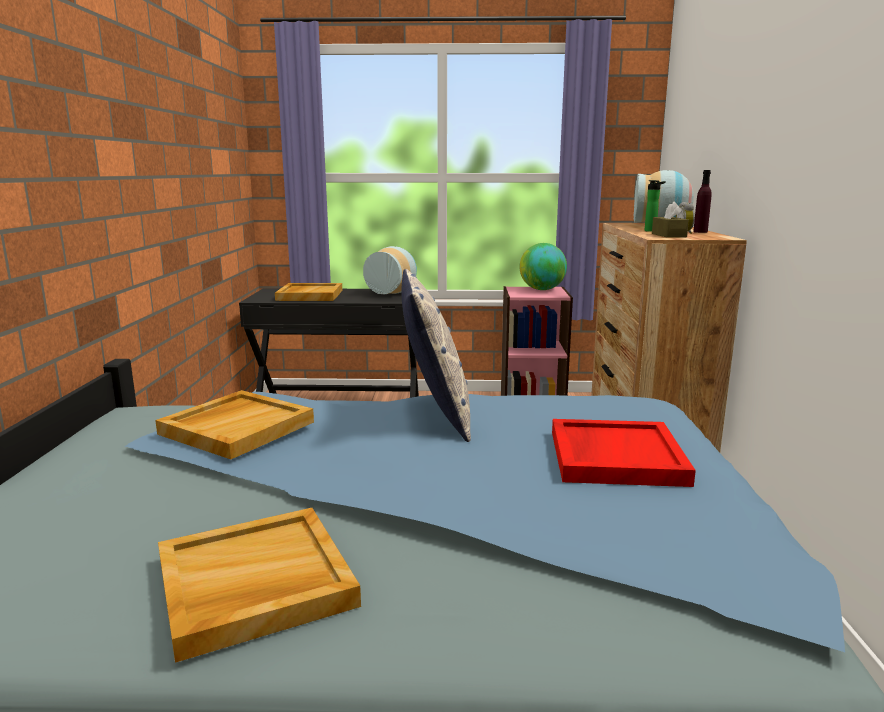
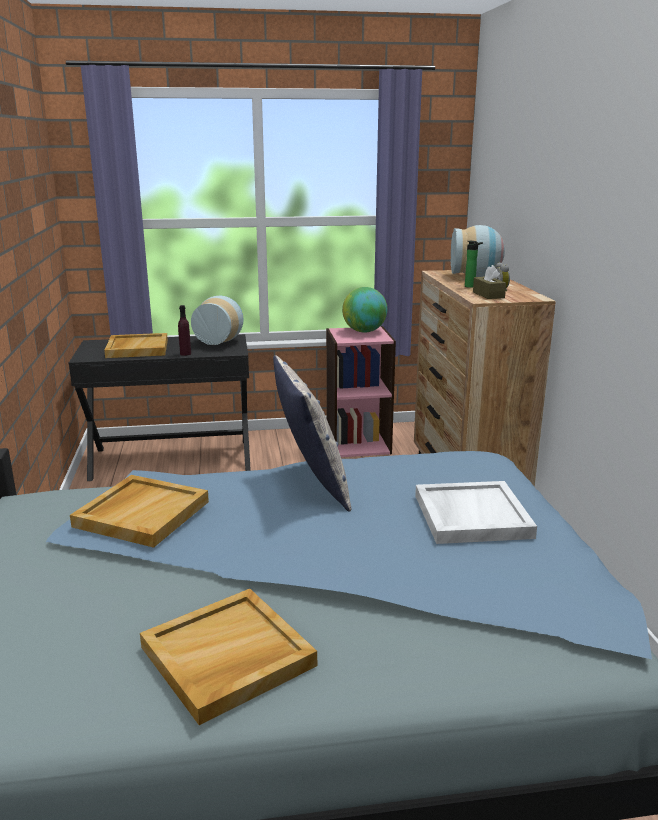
camera: 10 degrees left, 5 degrees up
red tray [552,419,696,487] -> white tray [415,481,537,544]
purple bottle [693,170,712,233] -> purple bottle moved to [178,305,191,356]

